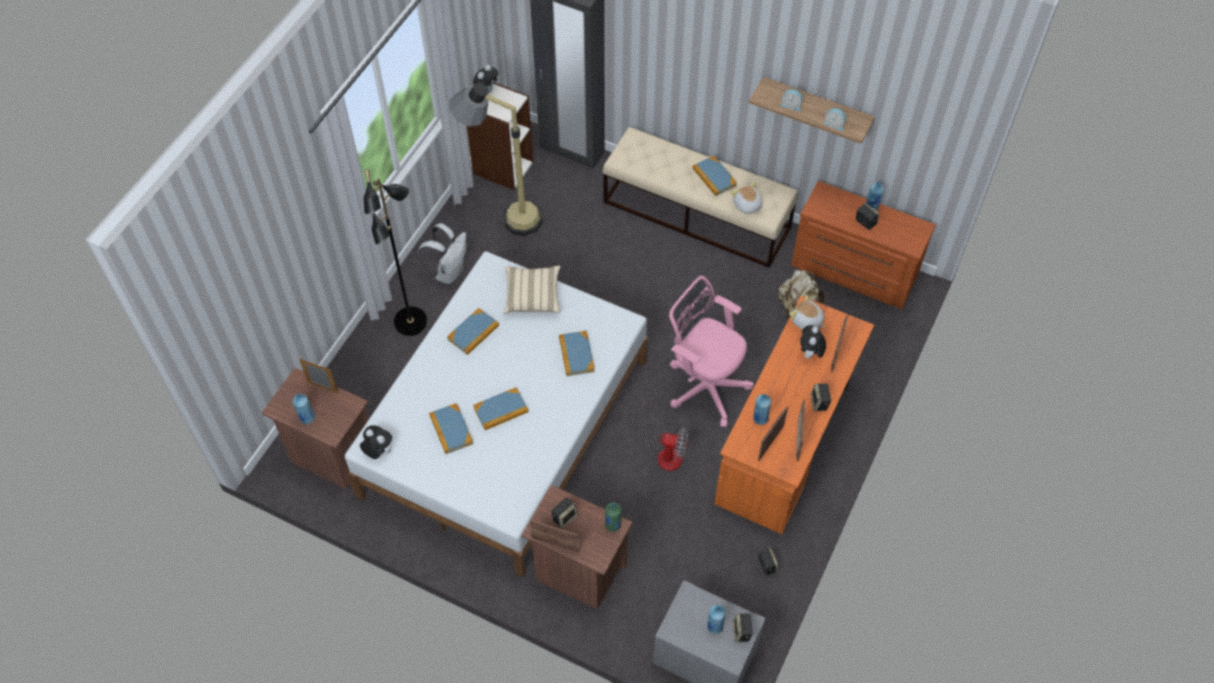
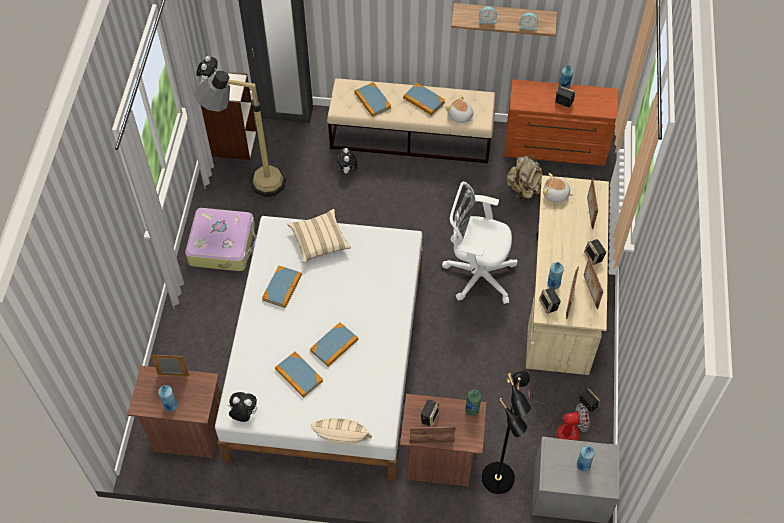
camera: 20 degrees left, 0 degrees up
black floor lamp [364,169,427,336] -> black floor lamp moved to [482,371,531,494]
white backpack [418,223,466,284] -> suitcase [185,208,257,271]
book [559,331,595,376] -> book moved to [354,82,391,117]
fan [642,401,689,471] -> fan moved to [528,390,589,441]
pink office chair [669,276,754,428] -> white office chair [442,182,518,304]
orange desk [715,296,874,534] -> beige desk [526,175,609,375]
speaker [733,613,753,642] -> speaker moved to [539,288,561,314]
plush toy [800,325,826,359] -> plush toy moved to [337,148,357,174]
none -> beige pillow [311,418,372,444]

